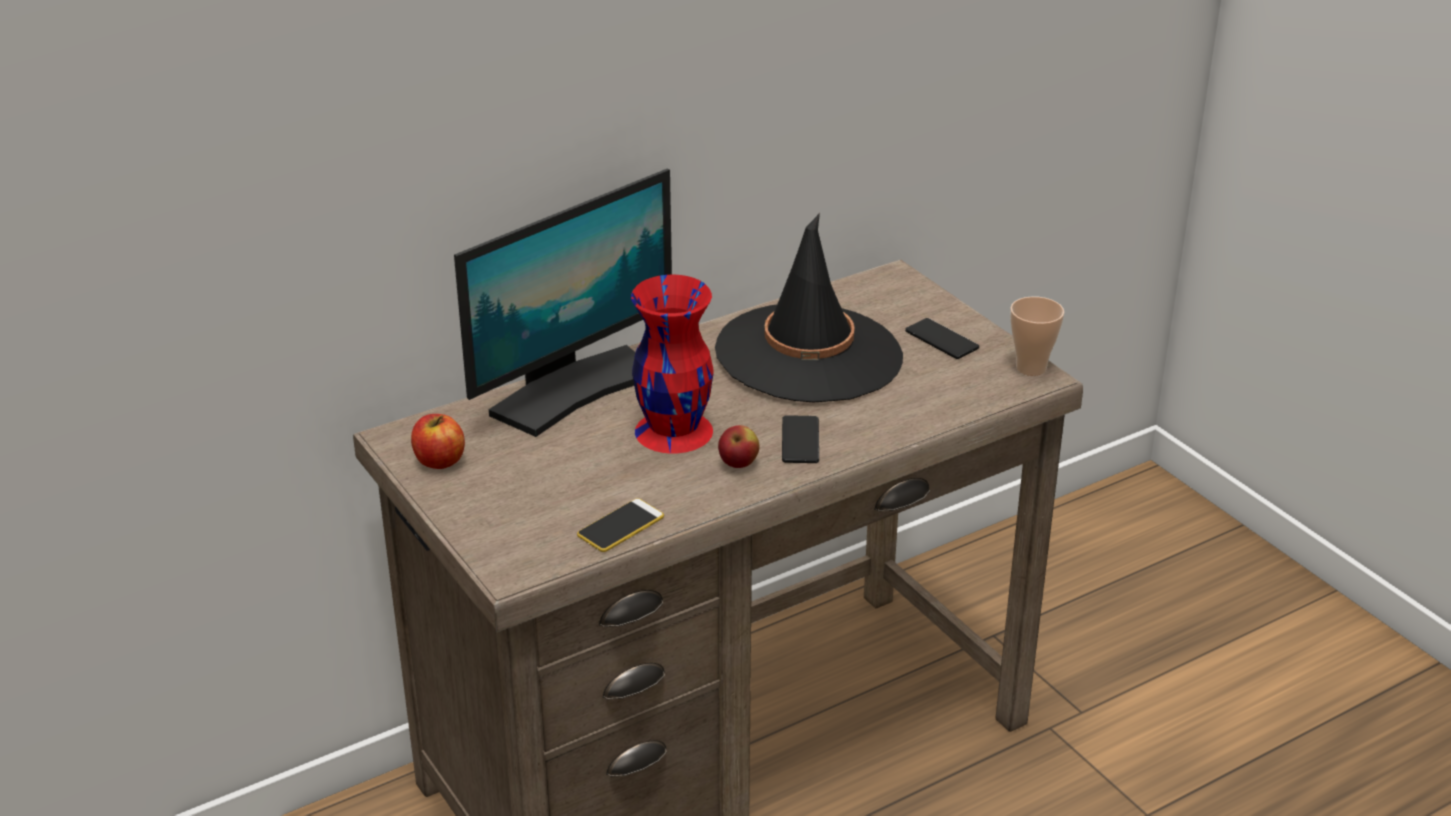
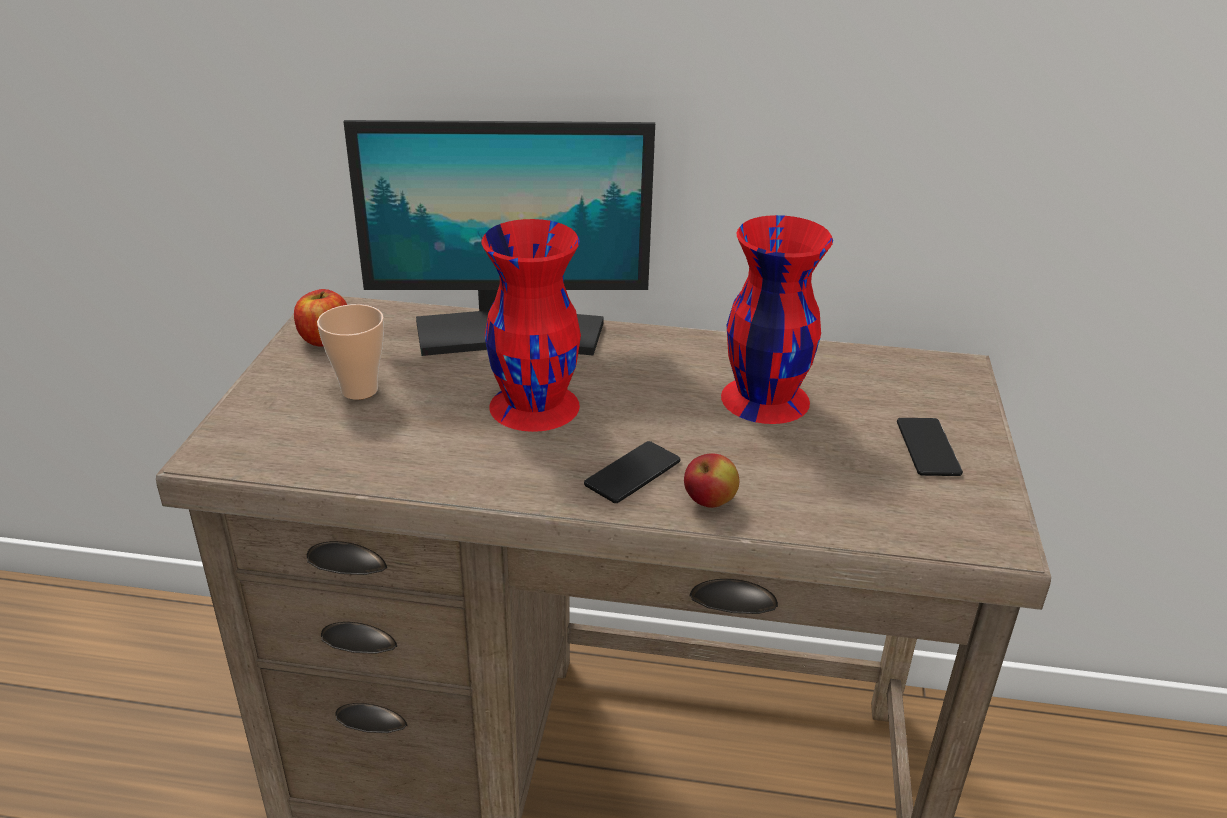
camera: 40 degrees right, 0 degrees up
phone [577,498,664,552] -> none
black hat [715,213,903,402] -> red vase [721,215,833,424]
apple [718,425,759,468] -> apple moved to [684,453,740,508]
cup [1010,296,1065,376] -> cup moved to [317,304,384,400]

